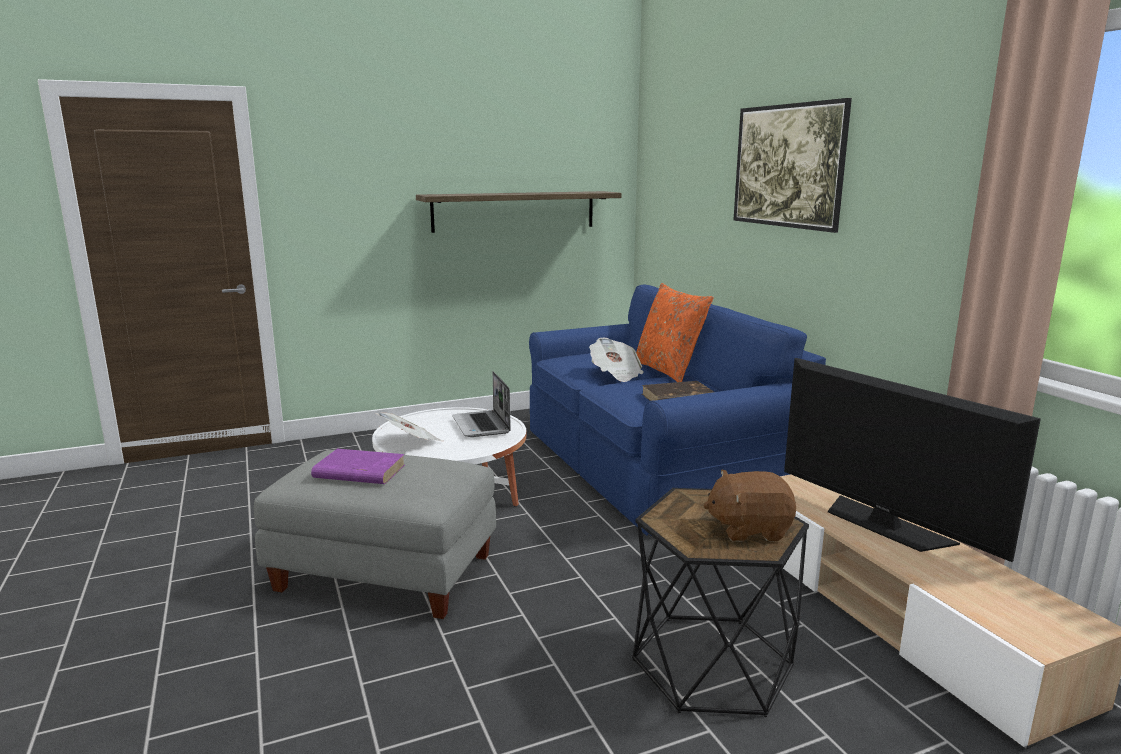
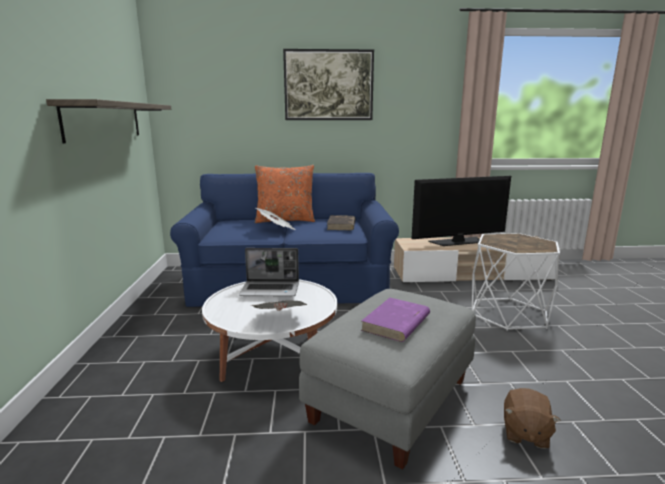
camera: 70 degrees left, 0 degrees up
black side table [632,488,809,717] -> white side table [472,233,560,331]
brown plush toy [703,470,796,542] -> brown plush toy moved to [504,388,560,449]

